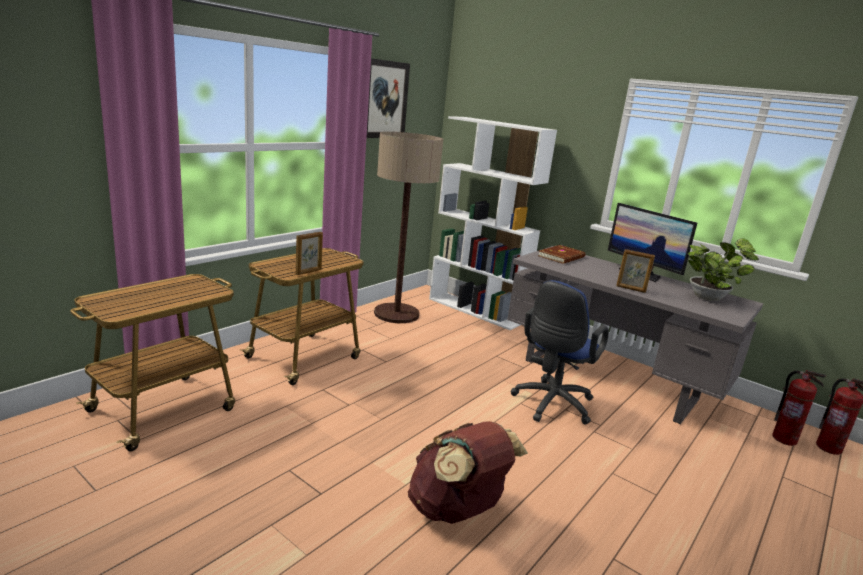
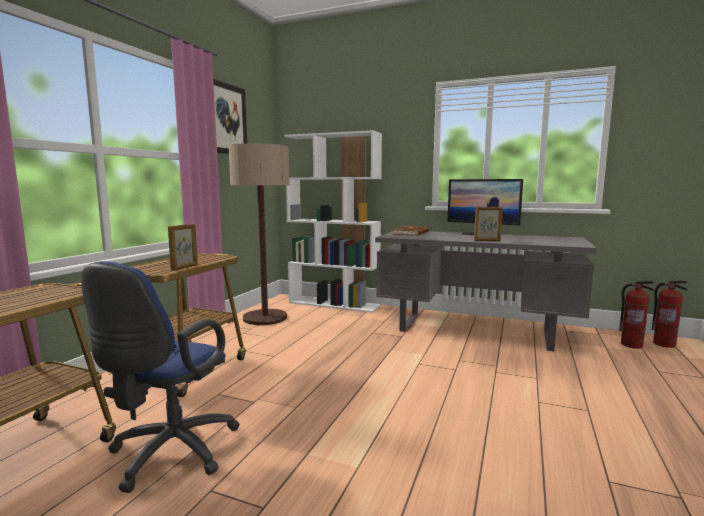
camera: 15 degrees left, 10 degrees down
brown backpack [408,421,528,524] -> none
blue office chair [511,280,609,425] -> blue office chair moved to [81,261,240,493]
potted plant [688,238,759,301] -> none

